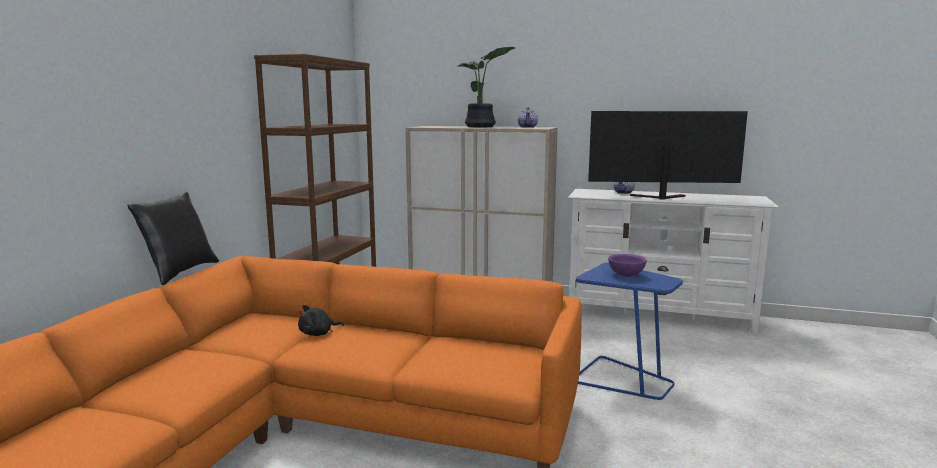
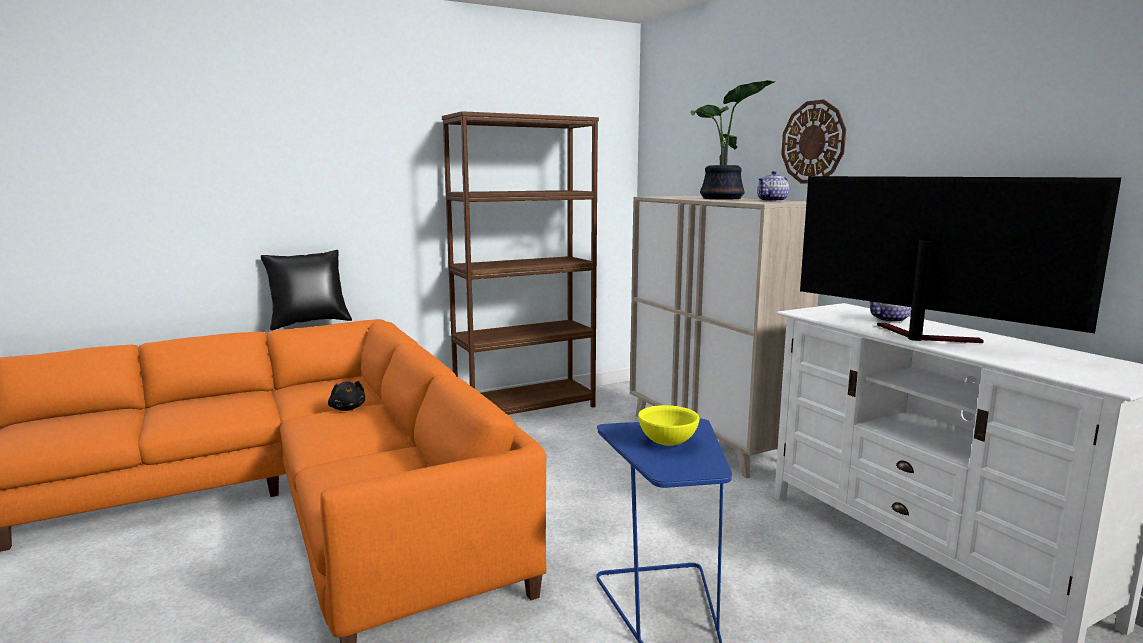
camera: 45 degrees right, 0 degrees up
black plush toy [298,305,344,336] -> black plush toy turned 135 degrees counterclockwise [328,381,365,411]
purple bowl [608,254,647,277] -> yellow bowl [638,405,700,446]
none -> wall clock [781,99,846,184]

